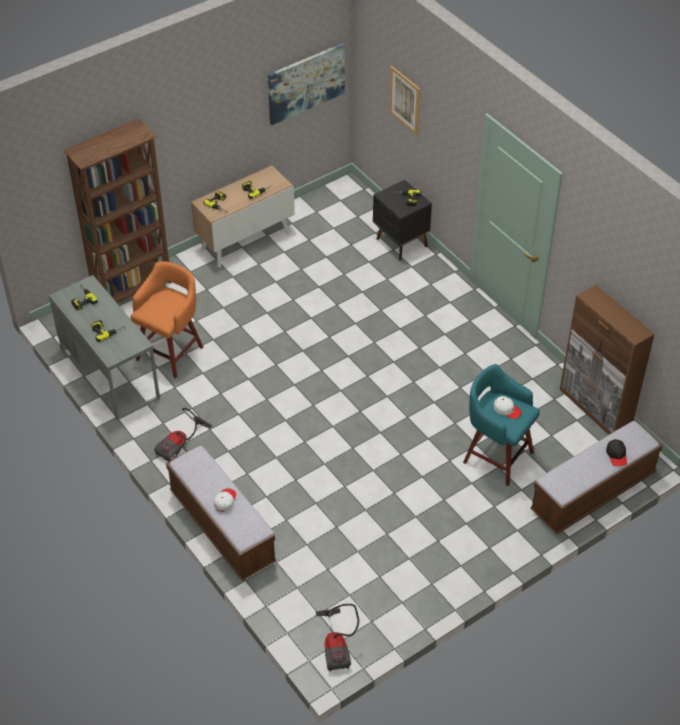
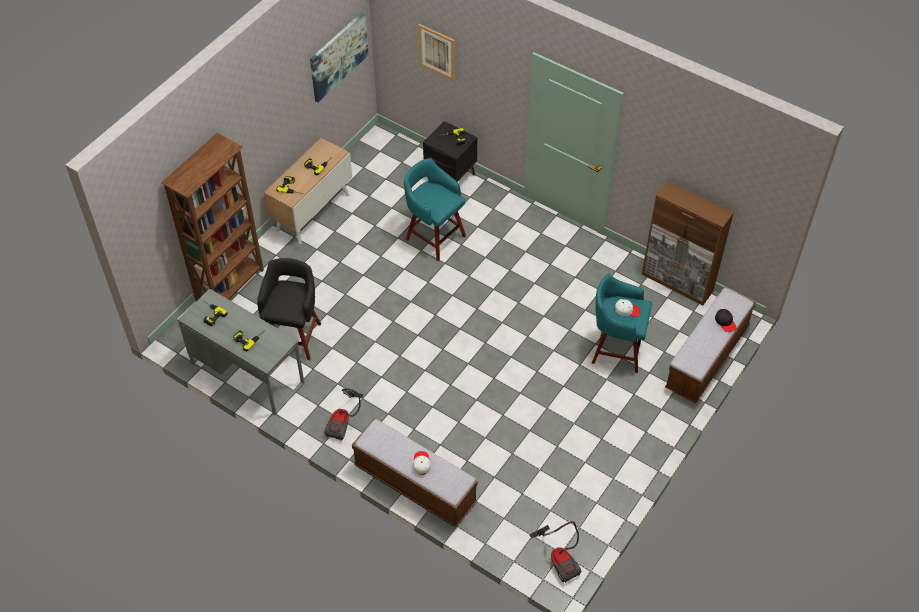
camera: 20 degrees left, 5 degrees up
orange stool [130,261,203,378] -> black stool [257,258,321,360]
none -> turquoise stool [404,158,466,261]

